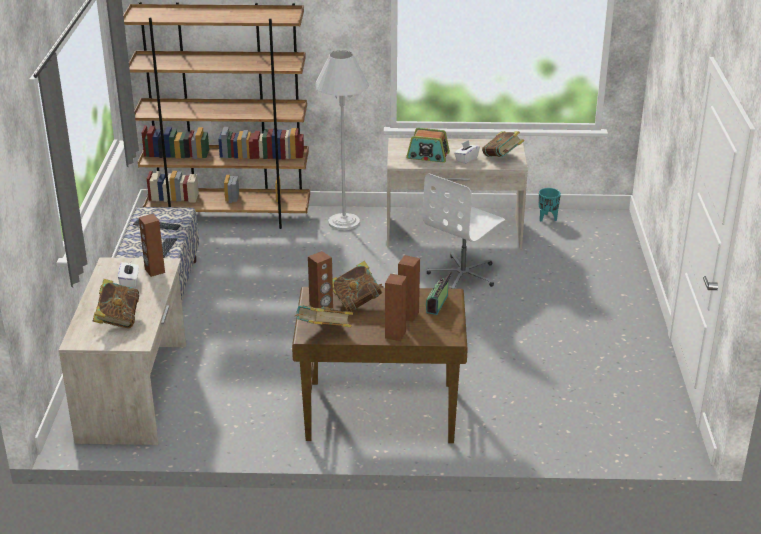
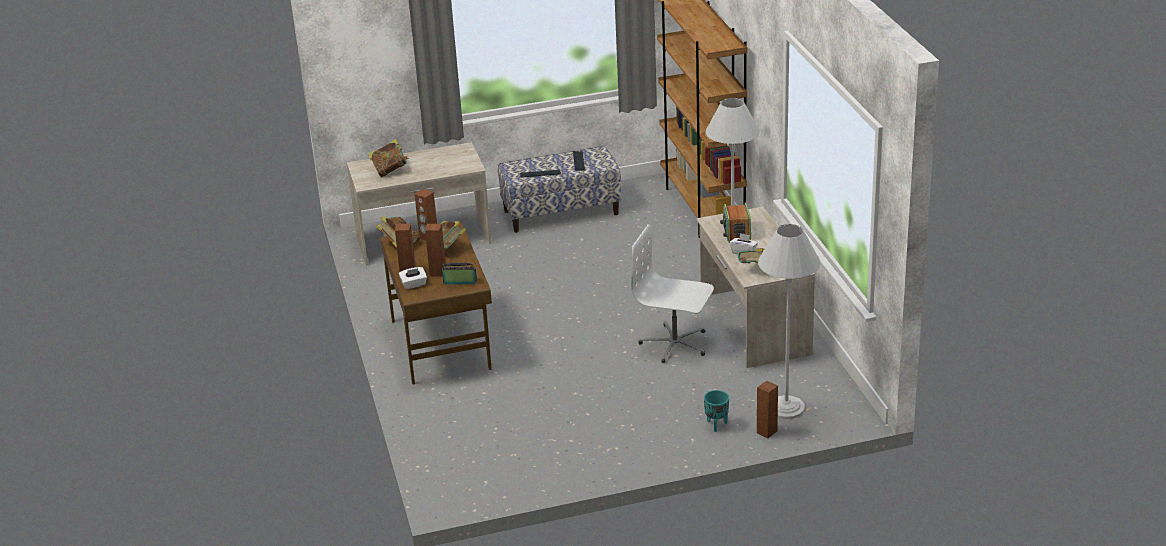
camera: 75 degrees right, 0 degrees up
white tissue box [118,260,139,288] -> white tissue box moved to [399,267,427,289]
brown speaker [139,214,165,277] -> brown speaker moved to [757,381,778,438]
turquoise planter [539,188,561,221] -> turquoise planter moved to [704,390,729,432]
none -> white floor lamp [758,224,821,419]

